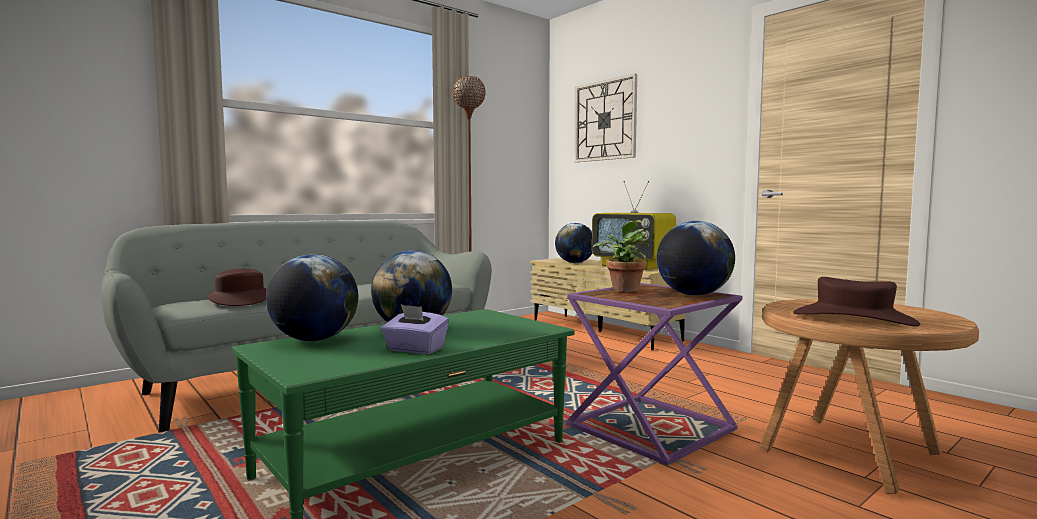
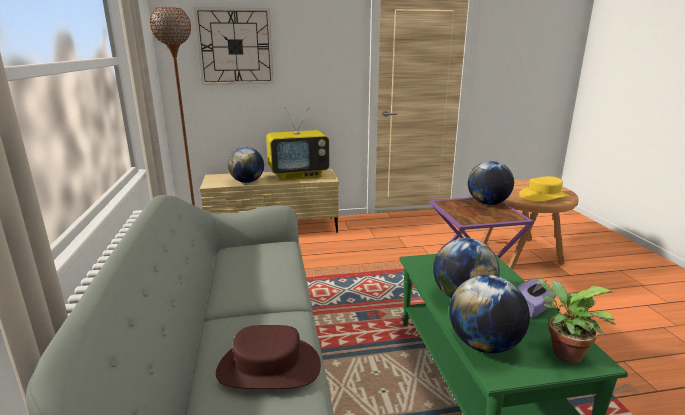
camera: 60 degrees left, 15 degrees up
potted plant [593,220,649,292] -> potted plant moved to [536,279,615,363]
brown hat [793,277,920,326] -> yellow hat [519,176,569,202]

